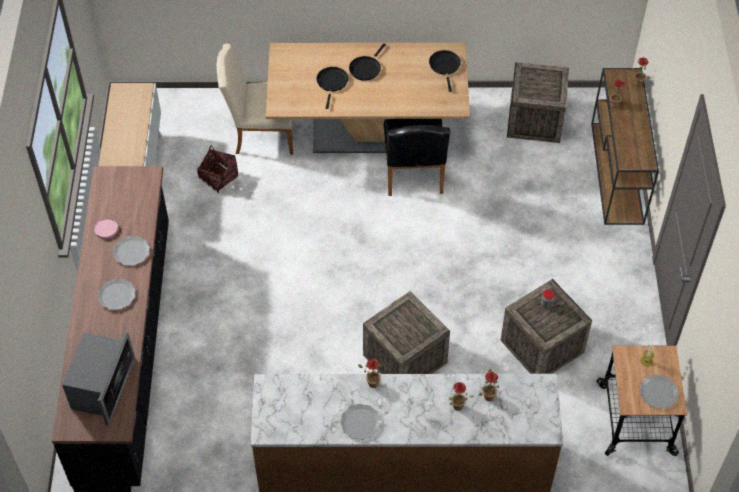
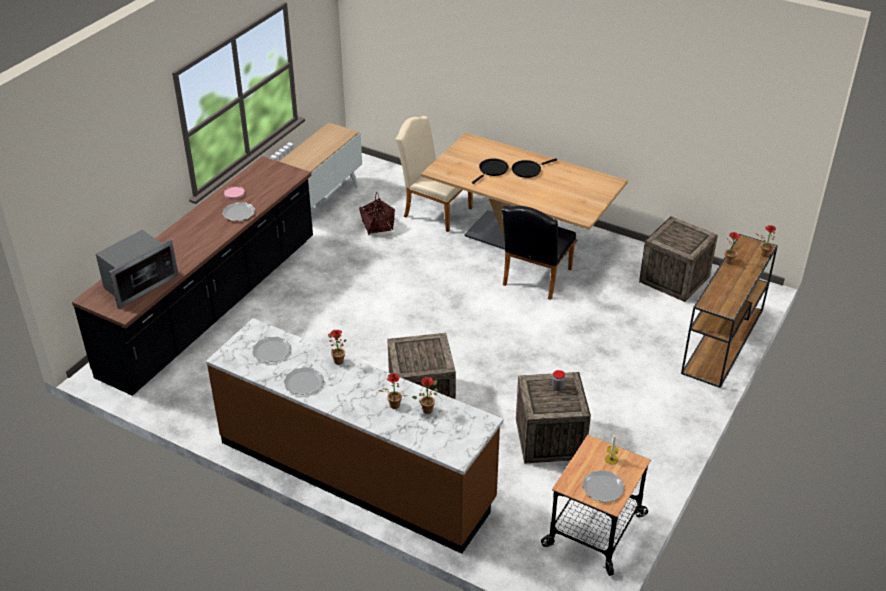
camera: 30 degrees right, 15 degrees down
plate [98,279,135,310] -> plate moved to [252,337,291,362]
black frying pan [429,50,461,92] -> none

